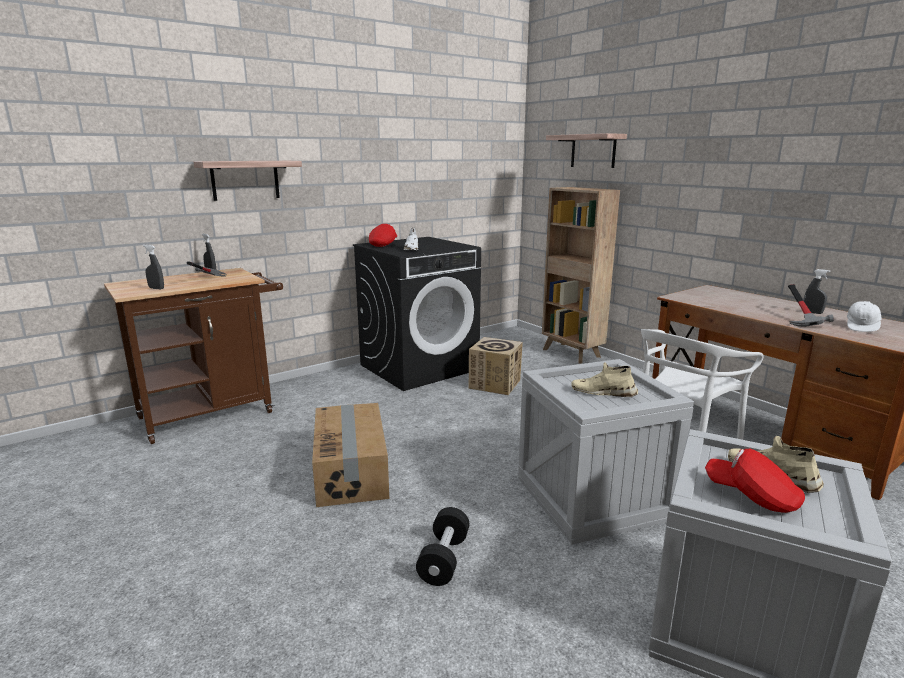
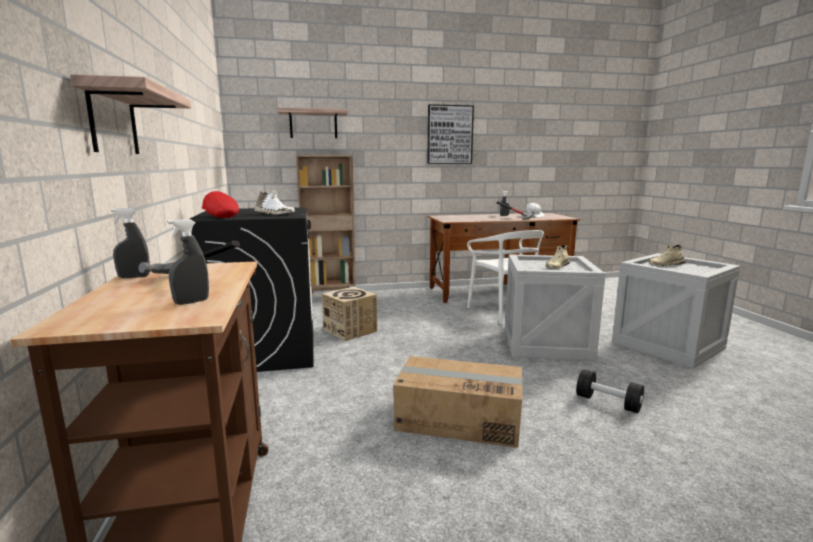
camera: 65 degrees left, 5 degrees down
red cap [705,449,805,513] -> none
none -> picture [427,104,474,164]

